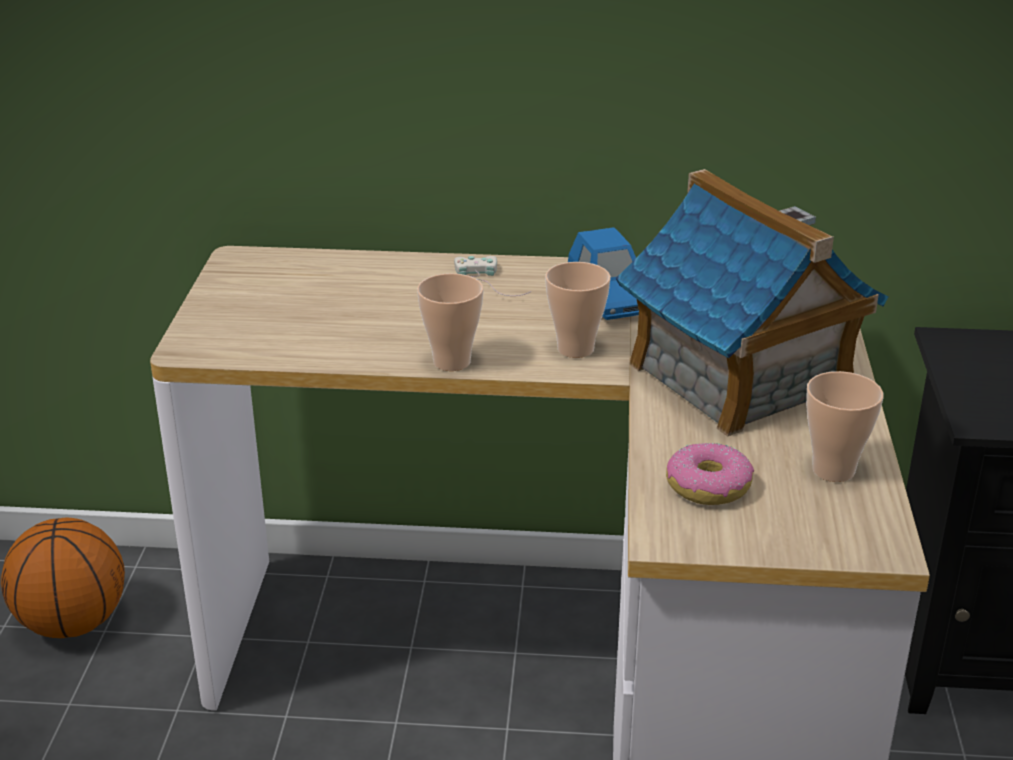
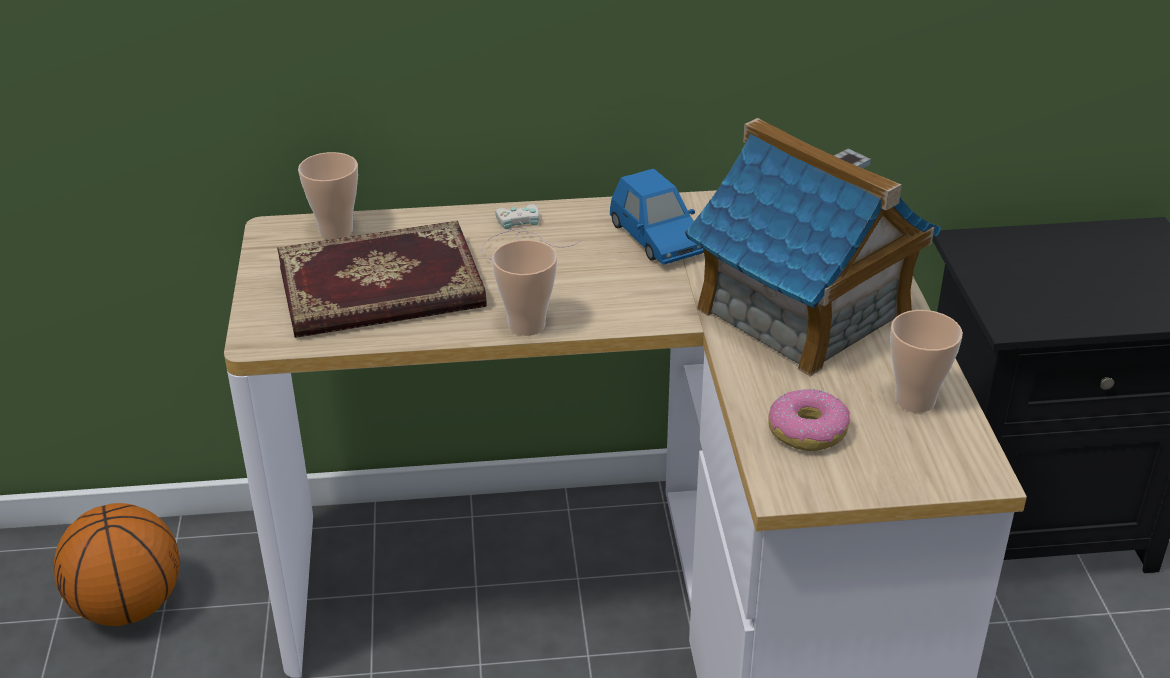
camera: 10 degrees left, 5 degrees up
cup [545,262,611,358] -> cup moved to [298,152,358,240]
none -> book [277,221,487,338]

